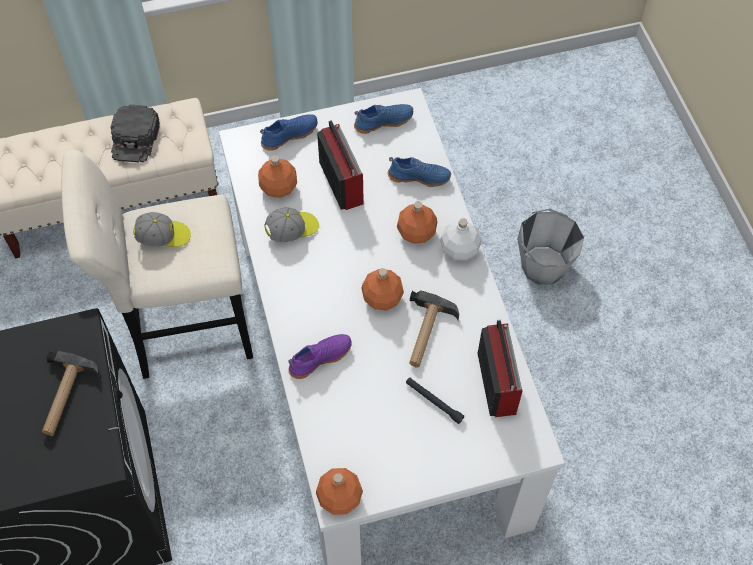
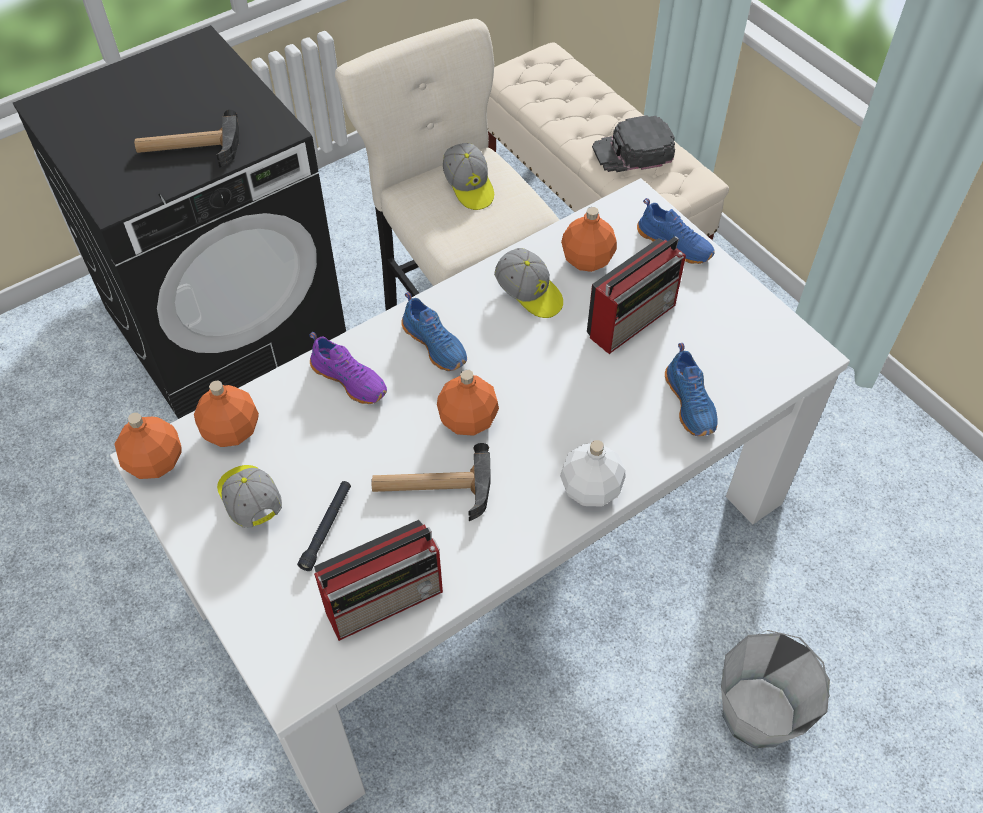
camera: 70 degrees right, 5 degrees down
blue shoe [354,104,413,134] -> blue shoe moved to [401,292,467,371]
orange bottle [397,201,437,244] -> orange bottle moved to [194,381,259,447]
none -> cap [217,465,282,528]

